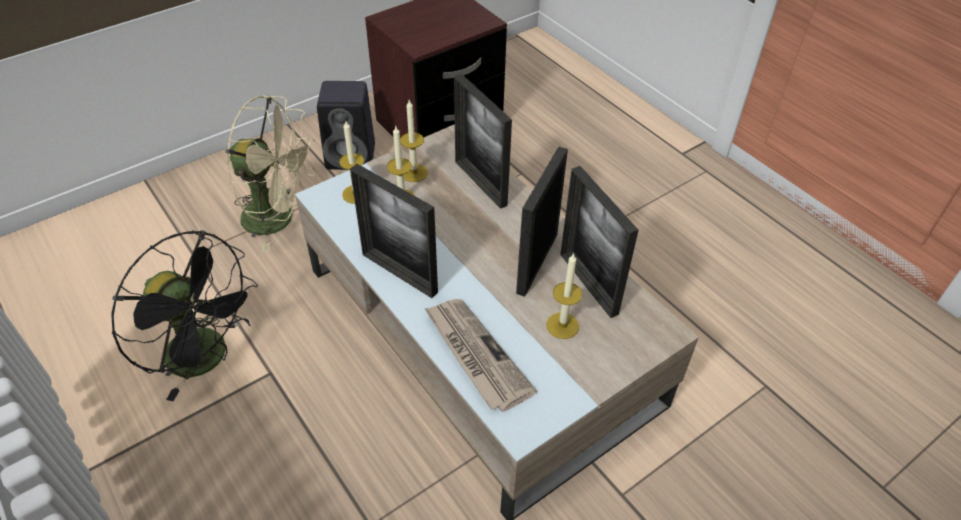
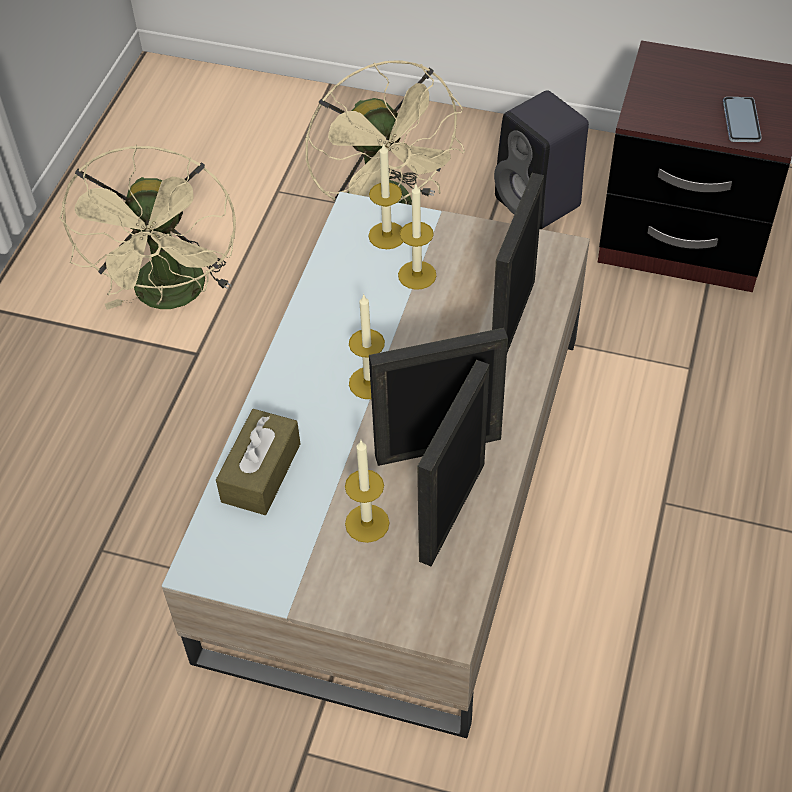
camera: 55 degrees right, 5 degrees up
black fan [111,230,258,401] -> beige fan [60,145,236,310]
picture frame [350,164,438,298] -> none
candle [400,100,428,182] -> candle moved to [349,294,385,399]
newspaper [424,299,537,412] -> brown tissue box [216,409,300,515]
none -> phone [723,97,762,142]

